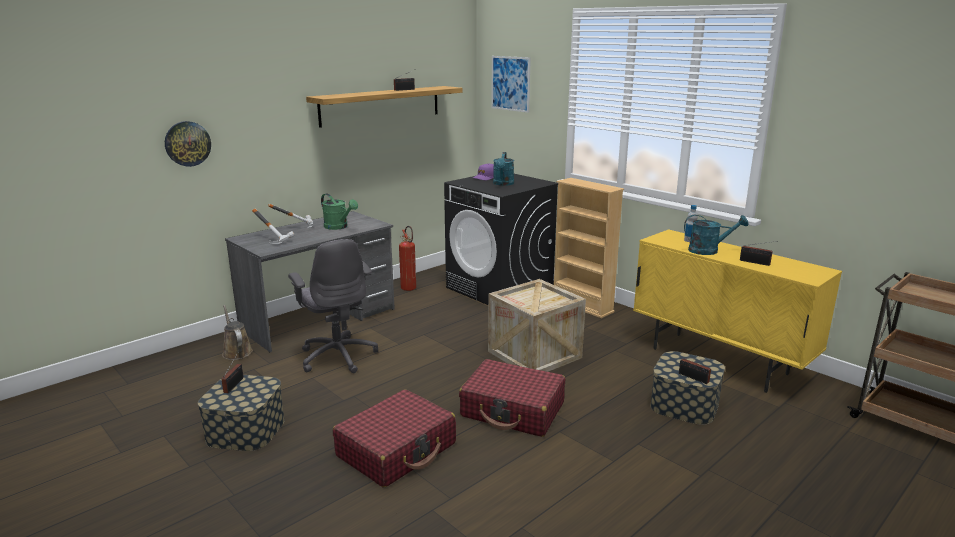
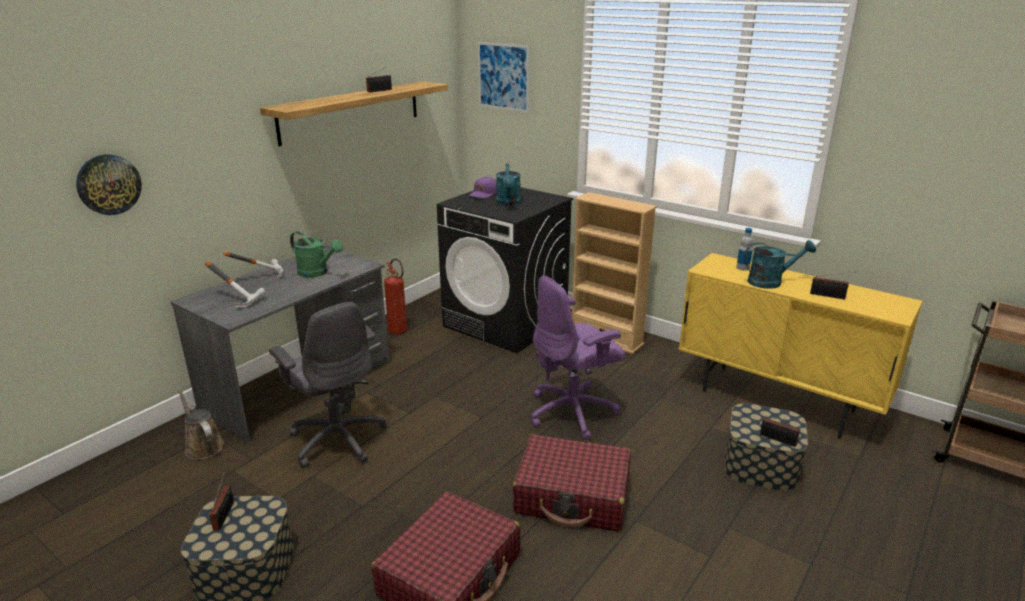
camera: 10 degrees left, 5 degrees up
crate [488,279,586,372] -> purple office chair [531,275,625,440]

